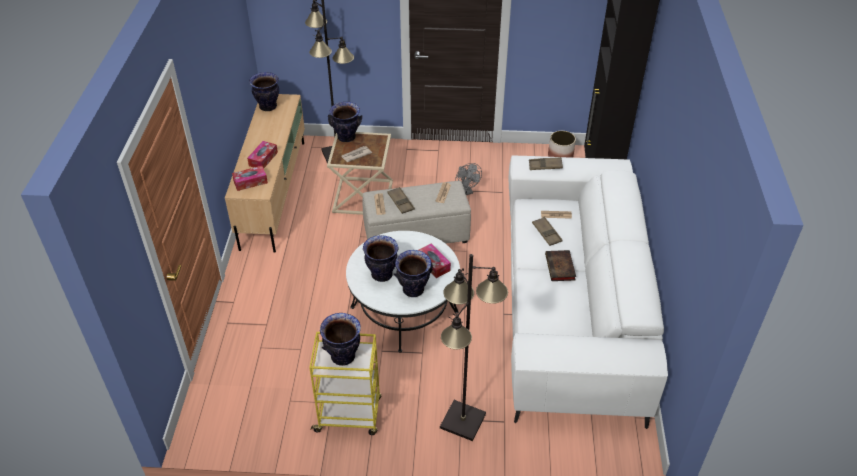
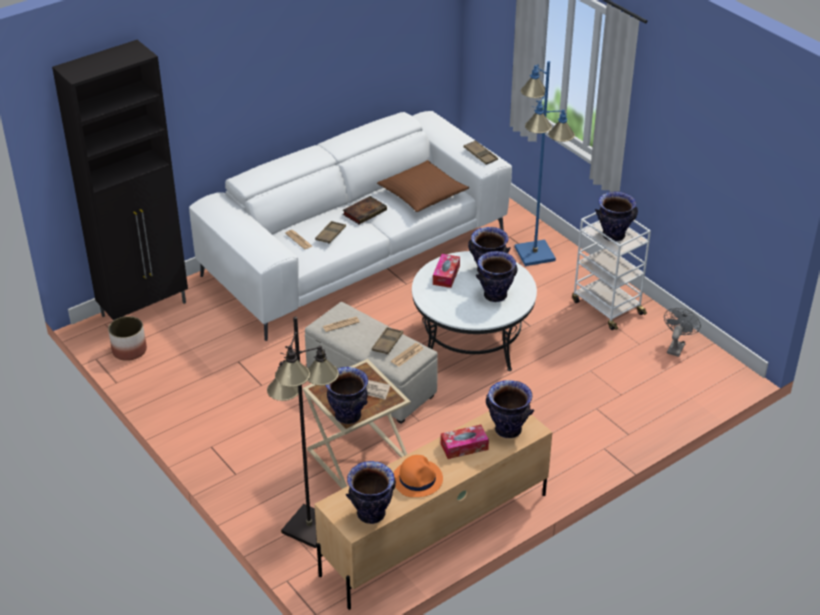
camera: 130 degrees left, 5 degrees down
tissue box [232,166,268,191] -> vase [486,380,534,438]
yellow cart [309,332,382,435] -> white cart [572,212,651,330]
black floor lamp [440,254,508,441] -> blue floor lamp [515,61,575,266]
grey fan [456,163,482,195] -> grey fan moved to [664,308,701,357]
brown tray [529,157,563,170] -> brown tray moved to [464,140,498,165]
none -> brown pillow [377,160,469,212]
none -> orange hat [394,455,443,497]

